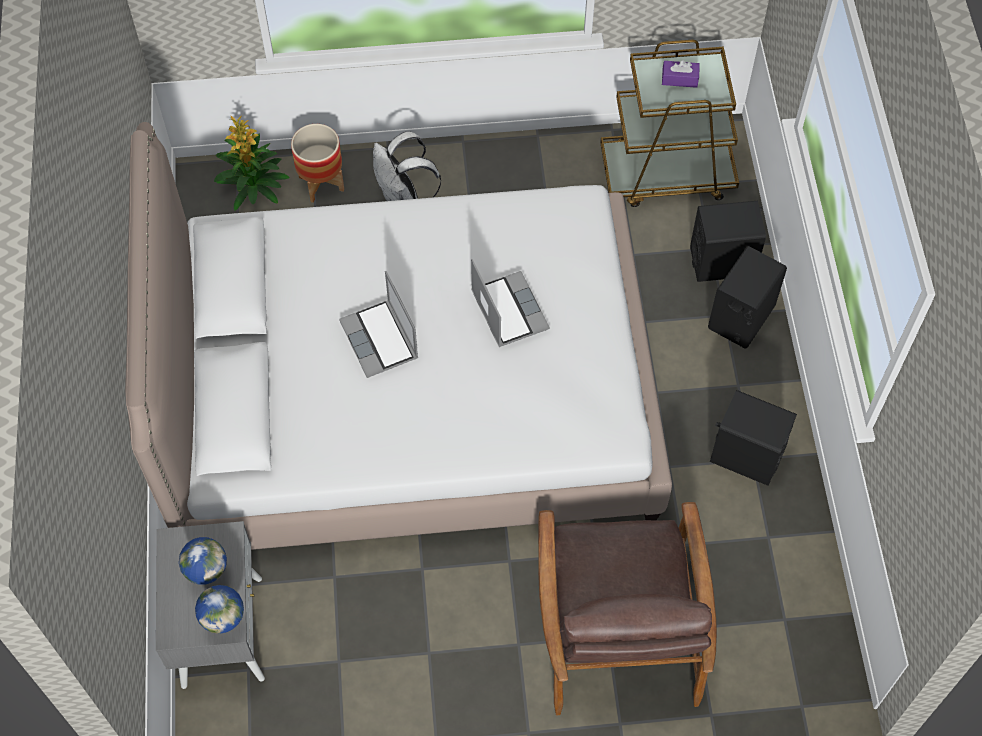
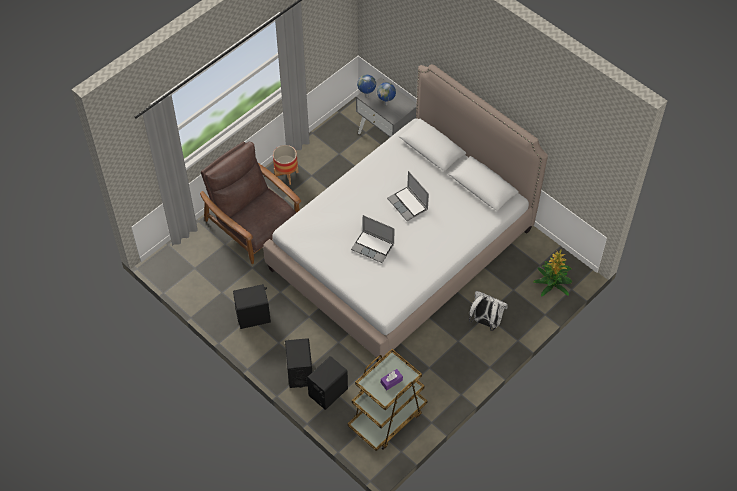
camera: 140 degrees right, 5 degrees down
planter [291,124,344,203] -> planter moved to [273,145,299,185]
laptop [339,271,418,378] -> laptop turned 150 degrees counterclockwise [387,171,429,221]

